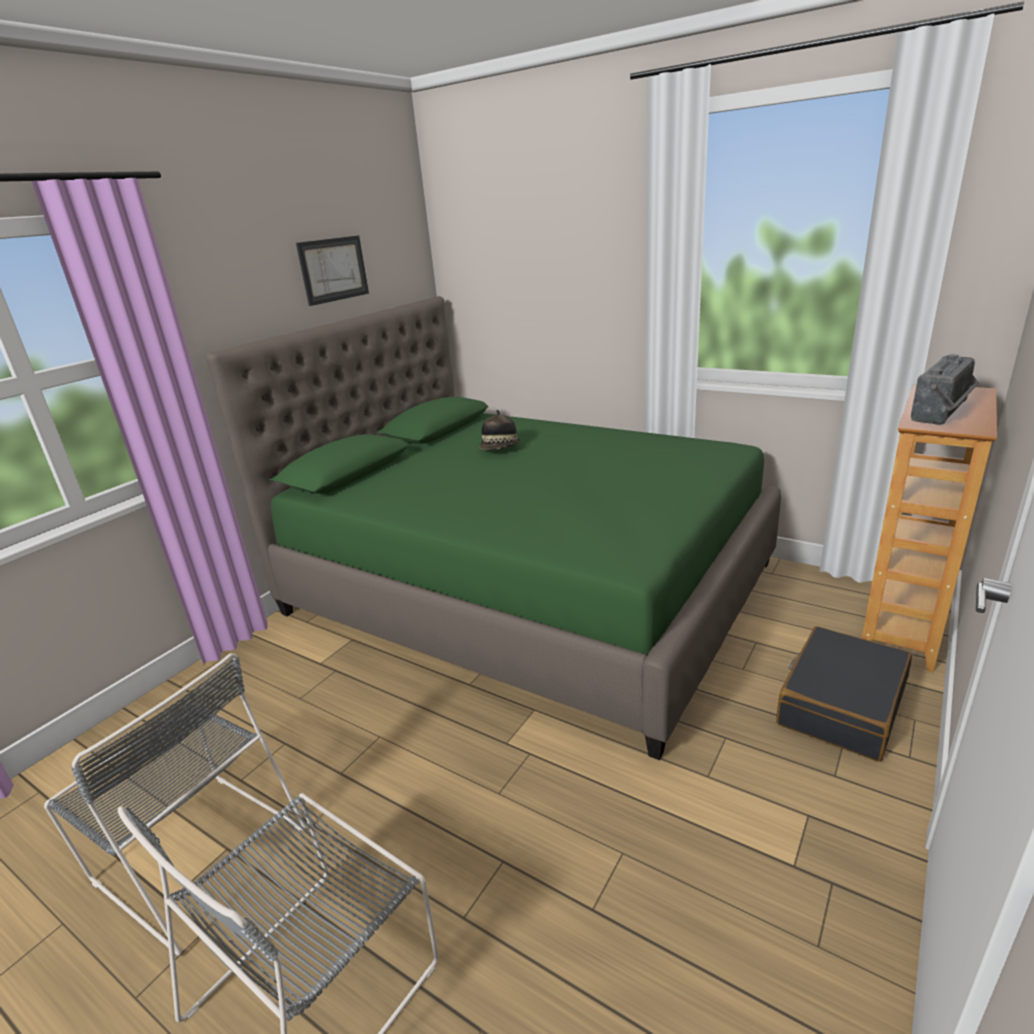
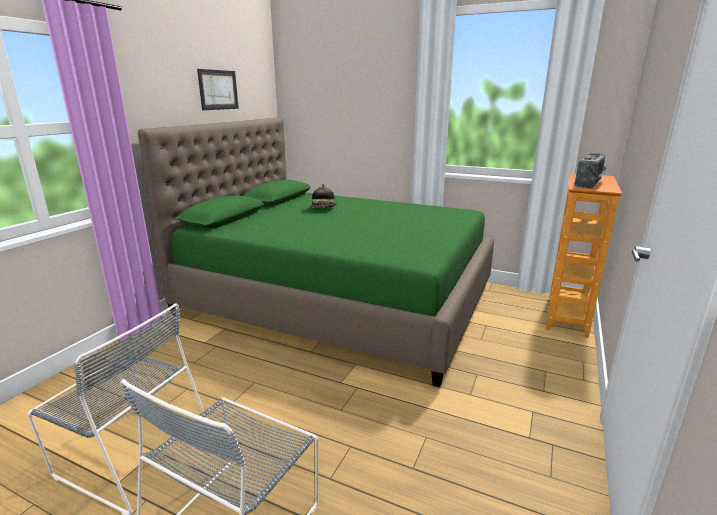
camera: 10 degrees left, 5 degrees down
black suitcase [776,626,912,762] -> none

